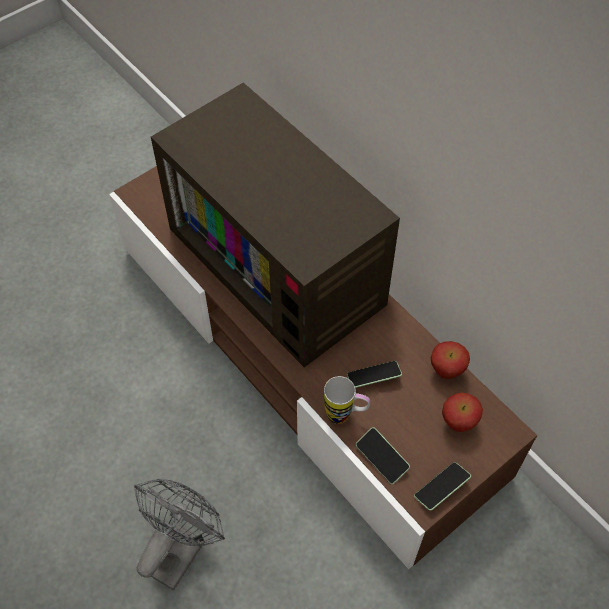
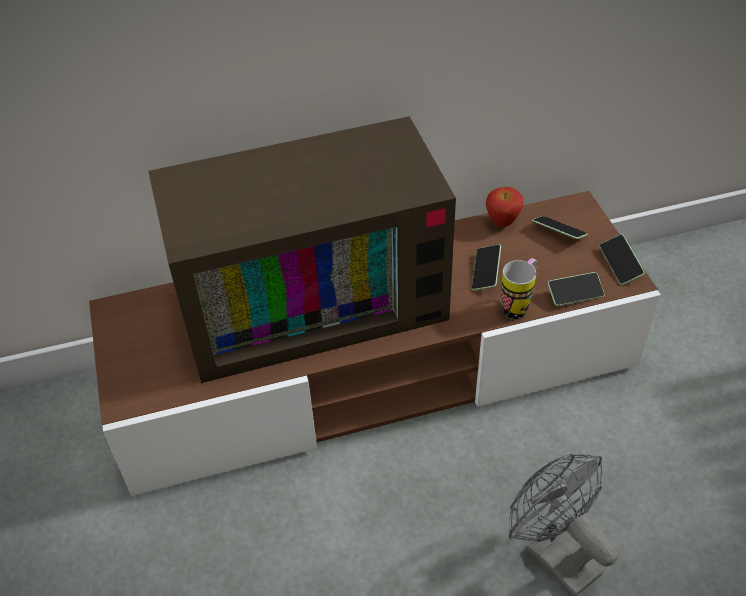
camera: 65 degrees left, 10 degrees down
apple [442,392,483,432] -> phone [532,216,588,239]

